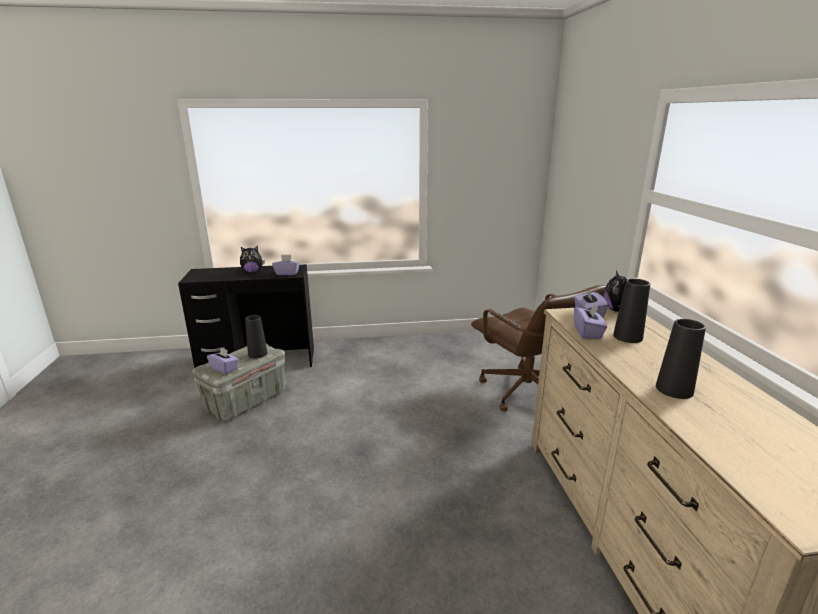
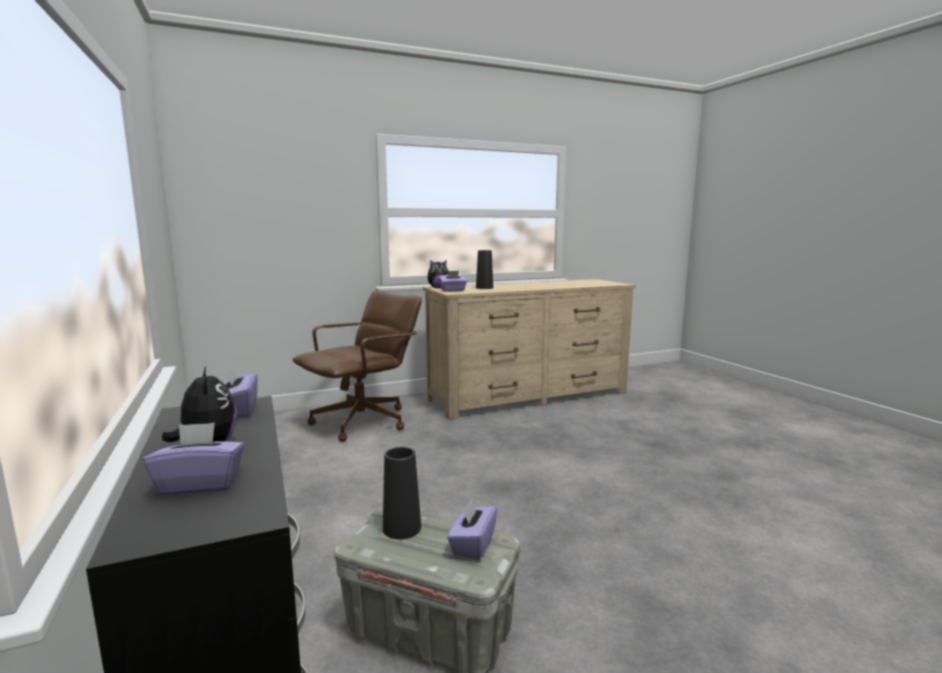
camera: 105 degrees left, 10 degrees down
purple tissue box [574,303,607,339] -> purple tissue box moved to [143,422,244,496]
black vase [656,319,706,399] -> none

